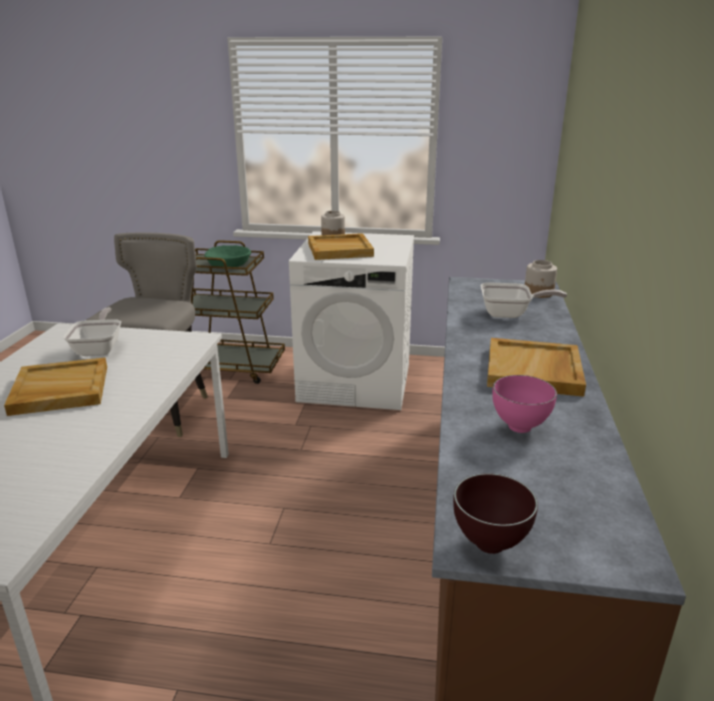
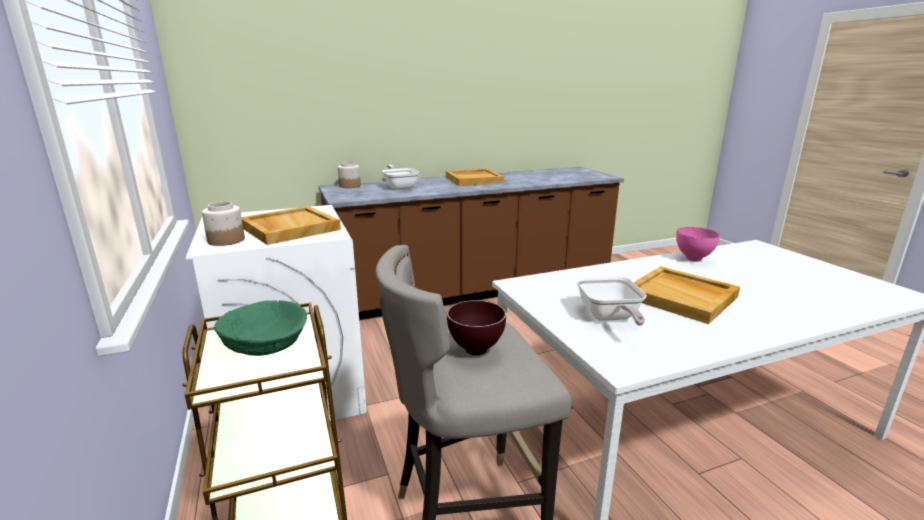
camera: 120 degrees left, 5 degrees down
frying pan [63,308,121,356] -> frying pan turned 60 degrees counterclockwise [576,276,647,326]
brown bowl [453,473,538,554] -> brown bowl moved to [447,300,506,355]
pink bowl [492,375,557,433] -> pink bowl moved to [676,227,720,262]

